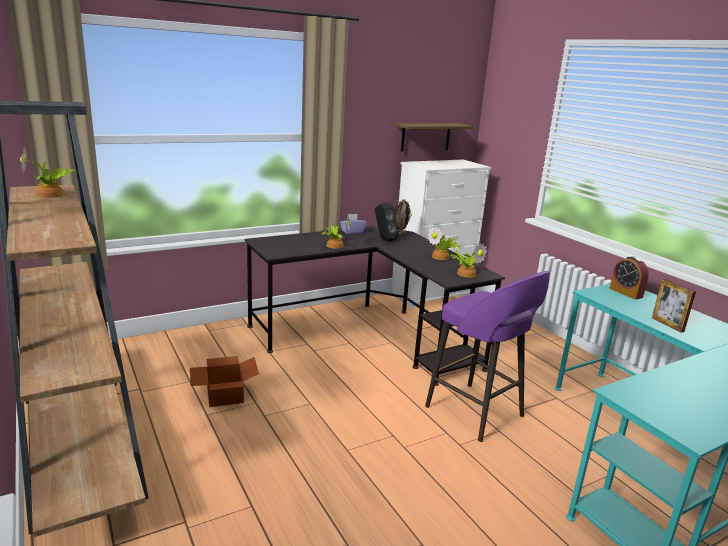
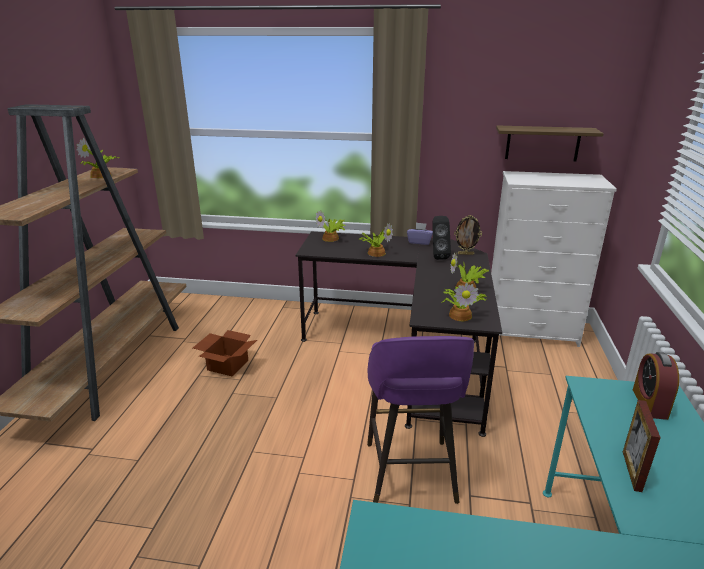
camera: 40 degrees right, 5 degrees up
none -> potted plant [315,211,346,242]

